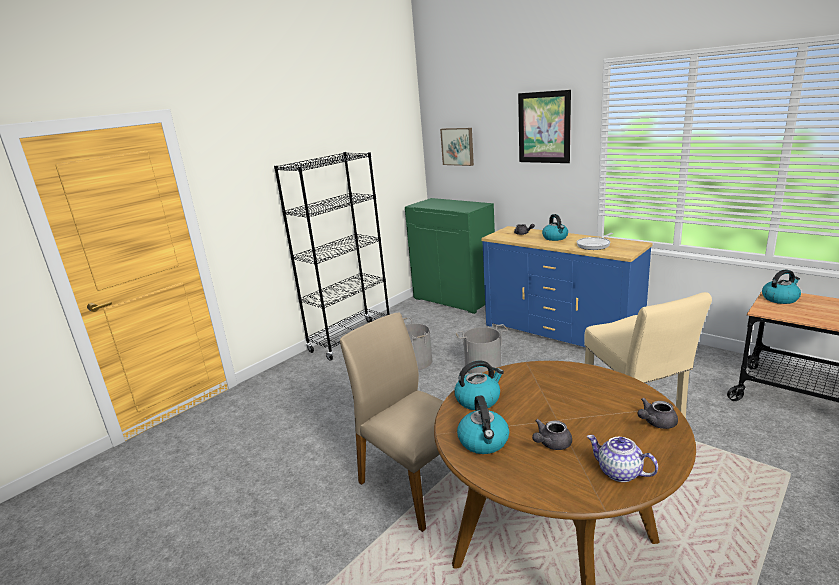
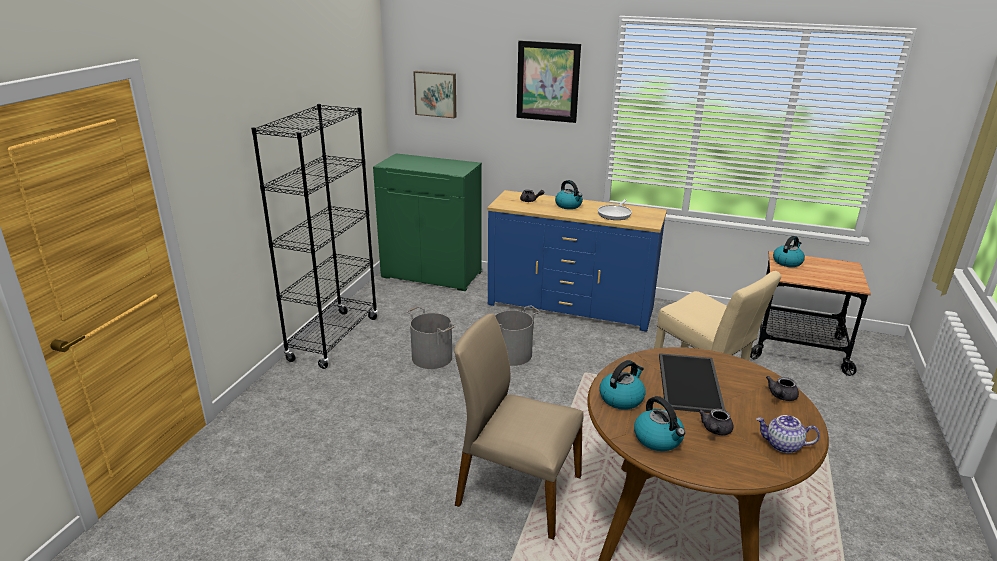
camera: 25 degrees left, 5 degrees up
none -> tray [659,353,726,413]

